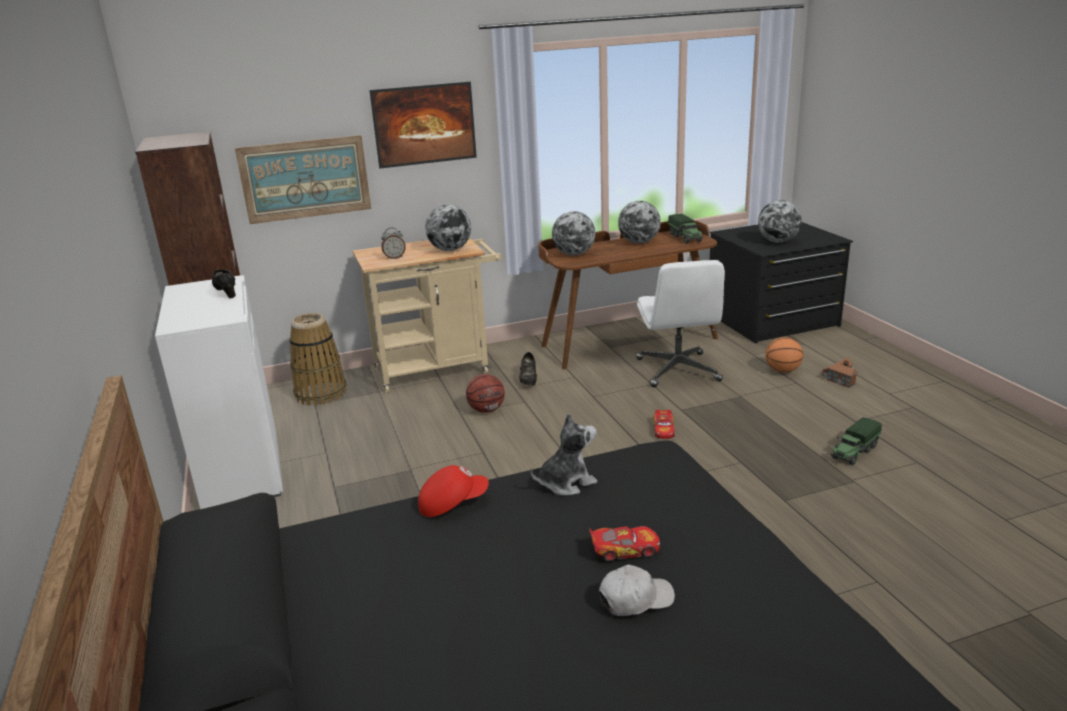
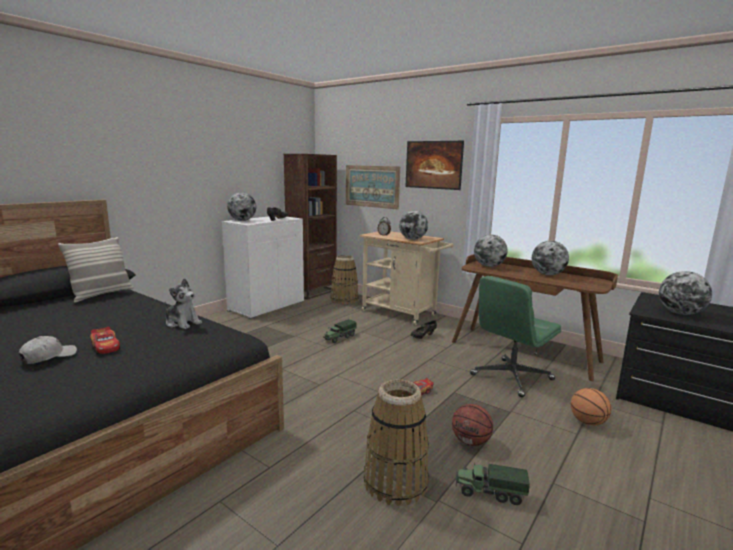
camera: 55 degrees right, 10 degrees down
red cap [418,465,489,517] -> none
basketball [466,374,505,413] -> basketball moved to [452,404,493,446]
white cap [599,564,675,616] -> white cap turned 90 degrees counterclockwise [19,336,77,364]
white office chair [636,260,725,387] -> green office chair [470,276,561,397]
toy truck [668,214,703,244] -> toy truck moved to [323,319,357,343]
toy house [822,357,858,388] -> none
none -> pillow [58,237,134,303]
none -> globe [227,193,256,221]
none -> basket [364,379,429,506]

